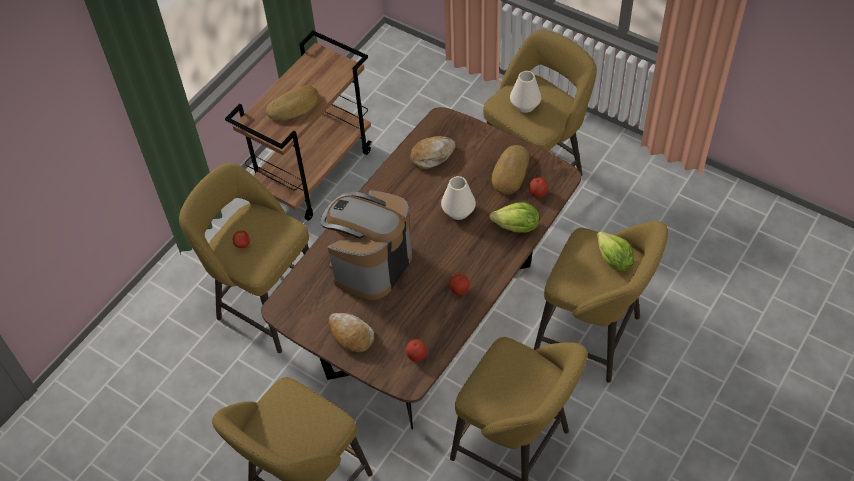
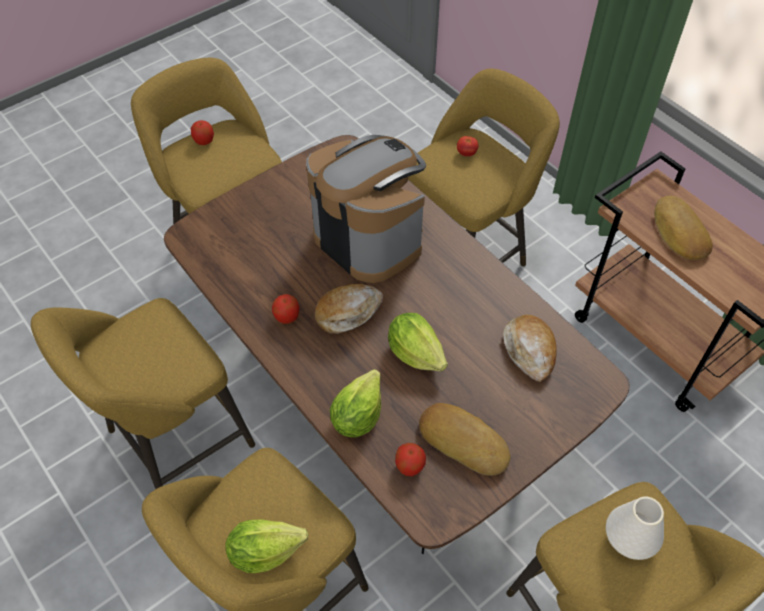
camera: 105 degrees right, 0 degrees up
bread [328,313,374,352] -> bread moved to [315,284,383,334]
apple [406,339,427,362] -> apple moved to [190,120,214,145]
white vase [441,176,476,220] -> lettuce [388,313,448,371]

